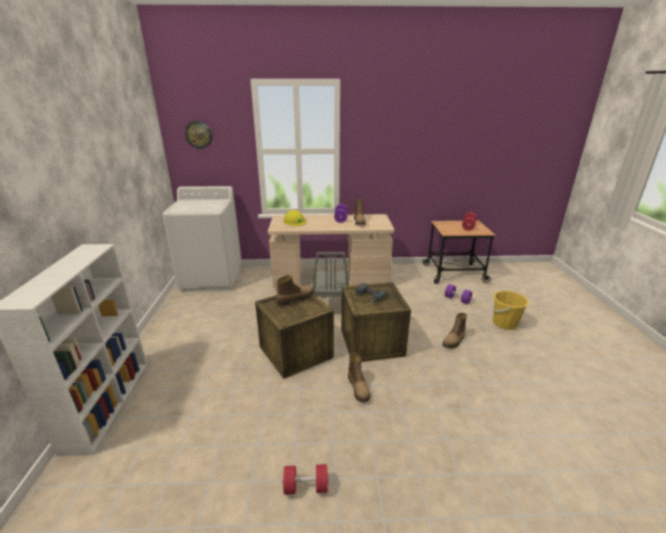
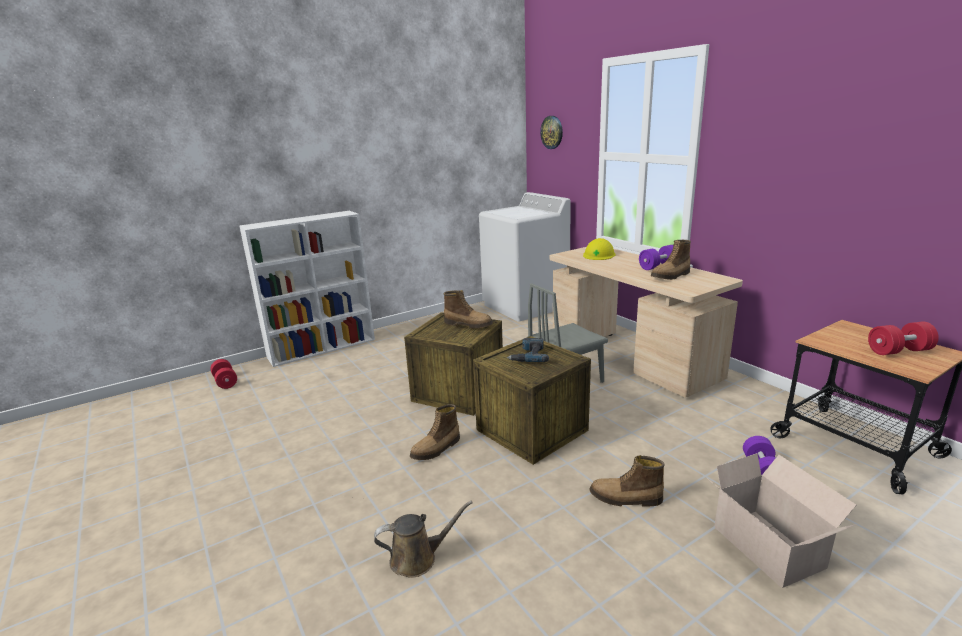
camera: 60 degrees right, 5 degrees down
red dumbbell [282,464,329,495] -> red dumbbell moved to [210,359,237,389]
yellow bucket [491,291,529,330] -> cardboard box [707,453,857,588]
none -> brown watering can [374,501,472,578]

